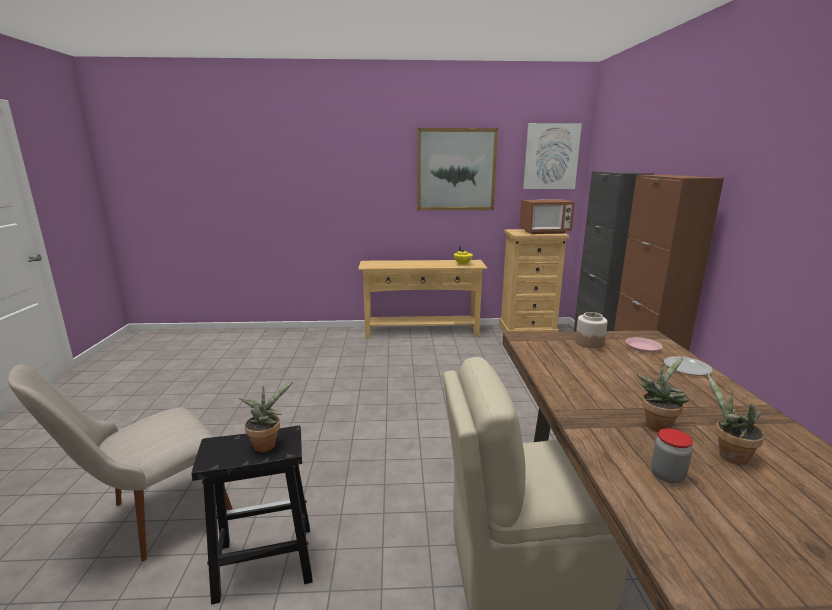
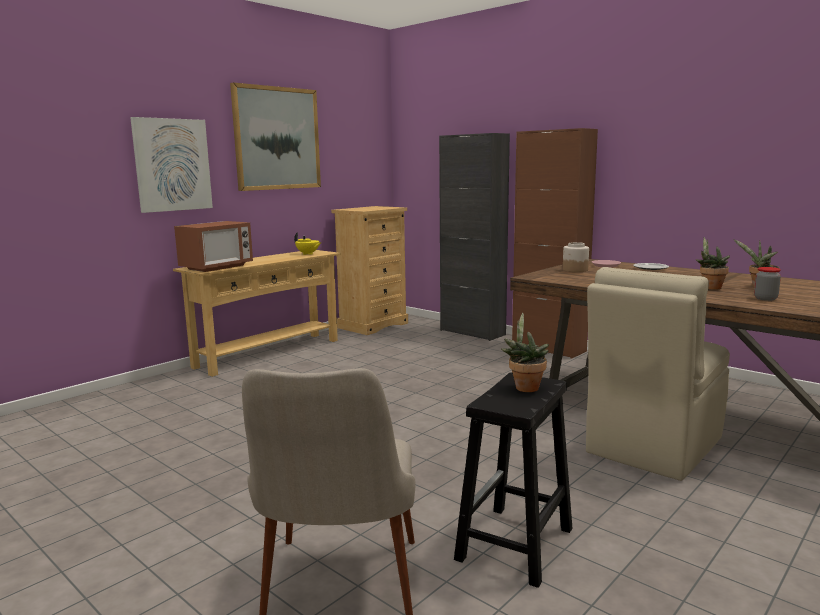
camera: 45 degrees left, 5 degrees down
microwave [519,199,575,234] -> microwave moved to [174,221,253,272]
picture [523,123,582,189] -> picture moved to [130,117,213,213]

